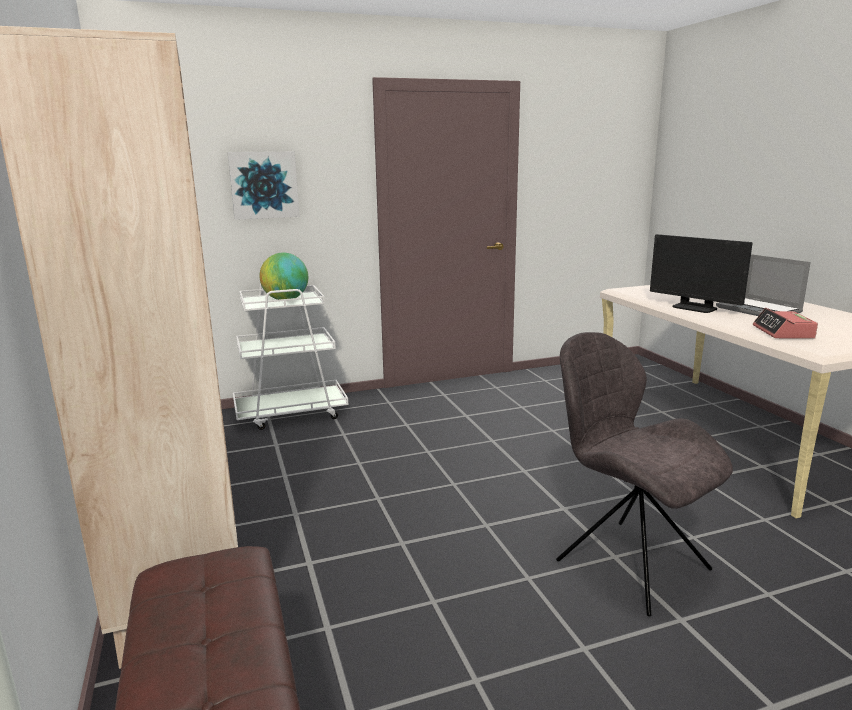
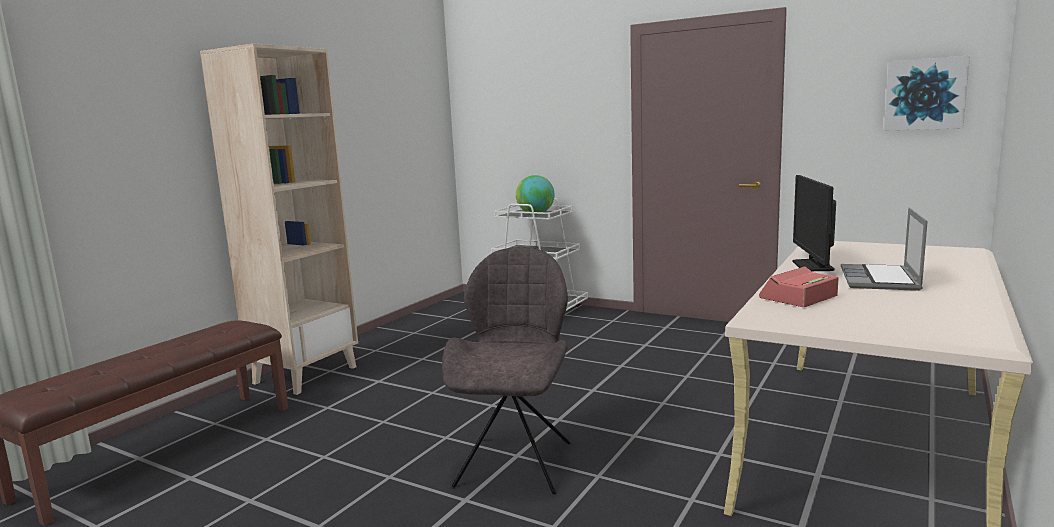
camera: 50 degrees right, 5 degrees down
picture [227,151,299,220] -> picture moved to [884,56,970,131]

